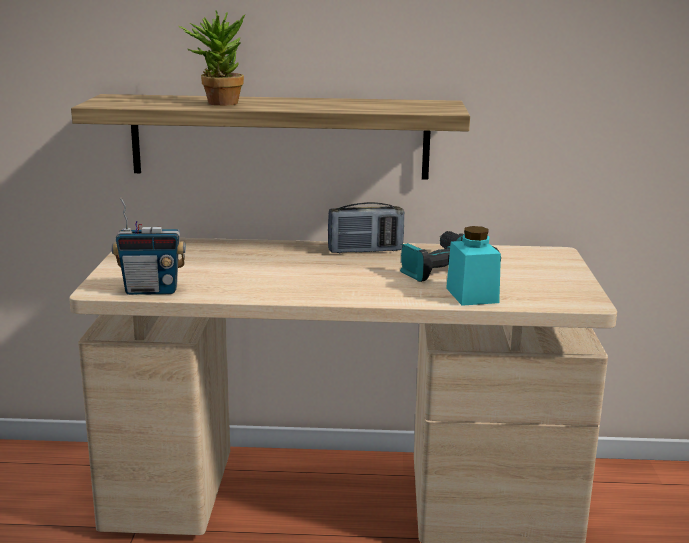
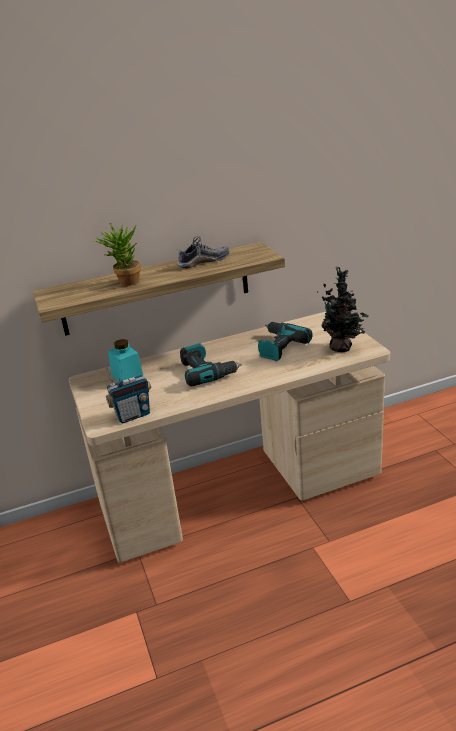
camera: 20 degrees left, 10 degrees up
radio [328,202,404,254] -> none
turquoise jar [446,226,501,306] -> turquoise jar moved to [108,339,143,382]
none -> shoe [177,236,229,268]
none -> power drill [180,344,242,386]
none -> potted plant [322,267,369,352]

